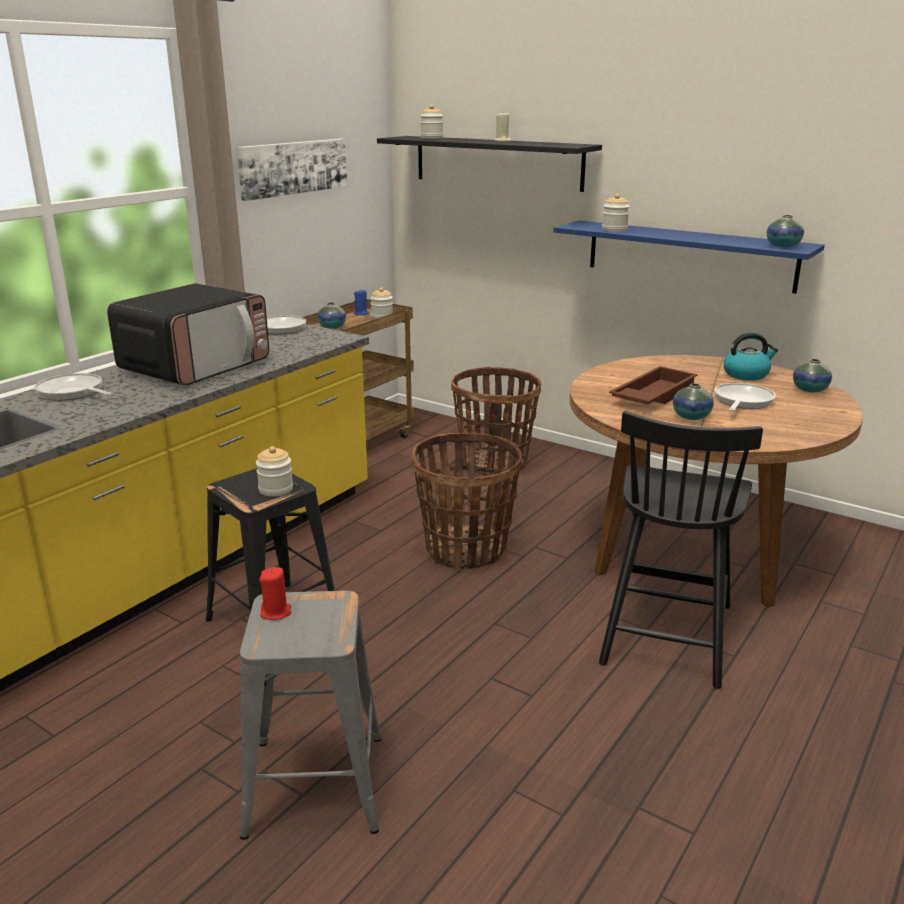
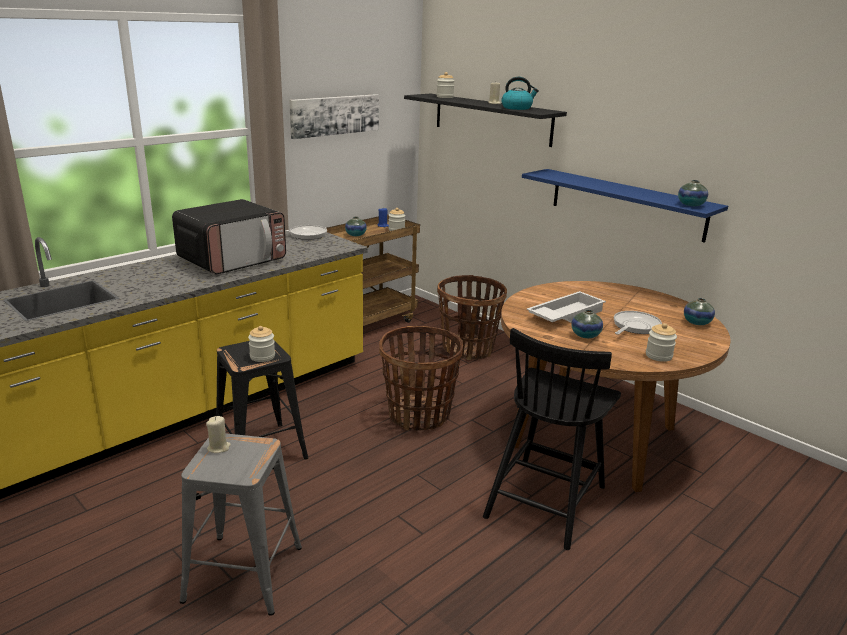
camera: 10 degrees right, 0 degrees up
frying pan [35,373,112,401] -> none
red candle [259,567,291,620] -> beige candle [206,416,231,453]
jar [602,194,630,232] -> jar moved to [646,323,677,362]
brown tray [609,366,698,405] -> white tray [527,291,606,322]
kettle [724,333,778,381] -> kettle moved to [501,77,539,110]

